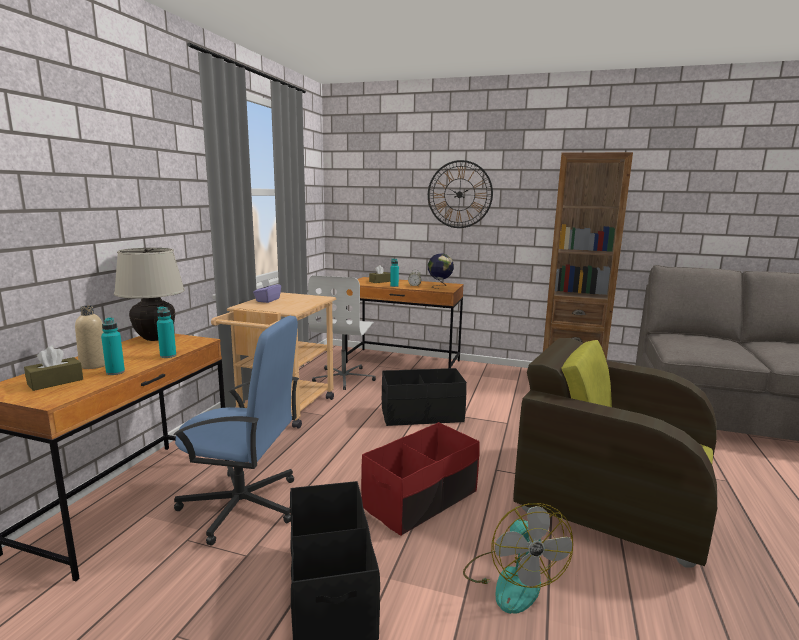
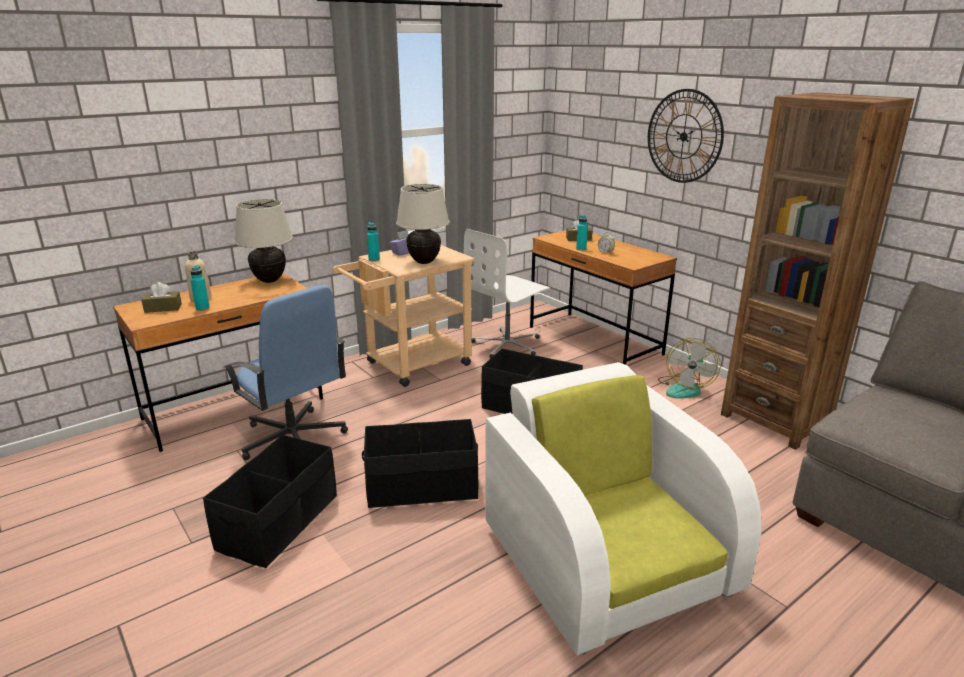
camera: 35 degrees right, 10 degrees up
turquoise bottle [157,306,176,358] -> turquoise bottle moved to [367,222,380,261]
red storage box [361,422,480,536] -> black storage box [362,419,478,508]
globe [428,253,454,289] -> none
fan [463,503,573,614] -> fan moved to [658,338,721,398]
brown armchair [513,338,717,568] -> white armchair [485,362,762,655]
none -> beige table lamp [396,184,450,264]

